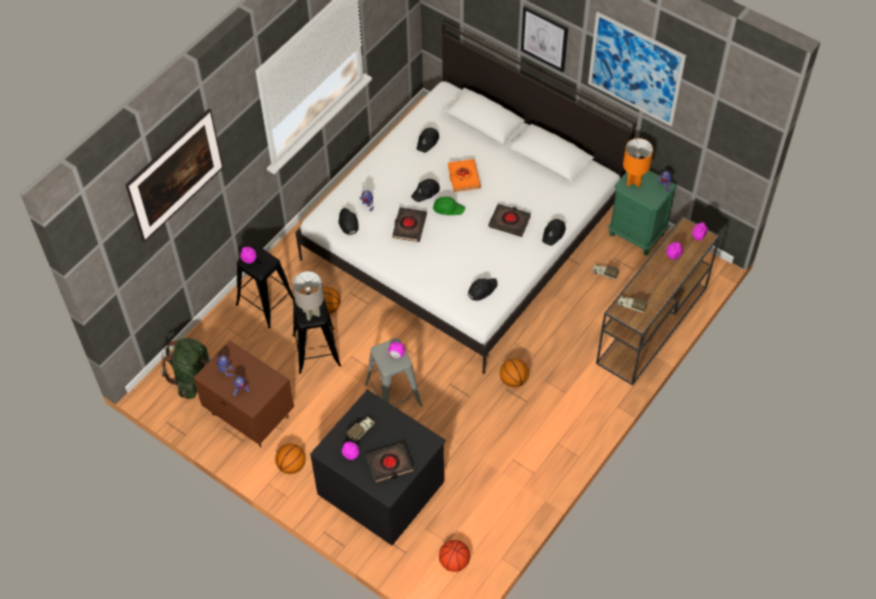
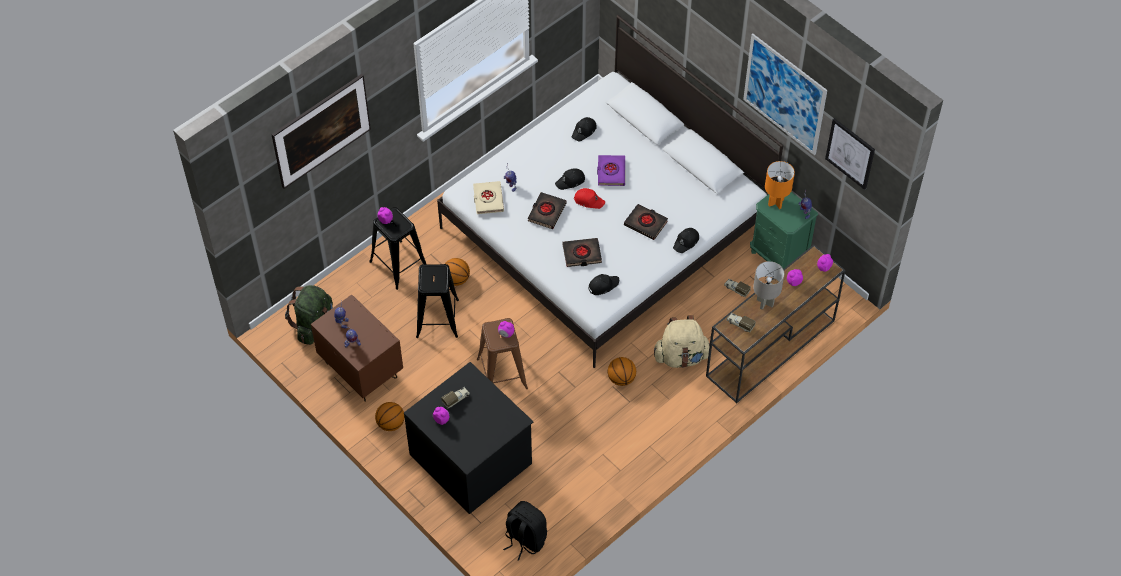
camera: 10 degrees right, 0 degrees up
grey table lamp [293,271,324,321] -> grey table lamp moved to [753,261,784,310]
black cap [338,208,359,235] -> beige book [473,181,504,214]
grey stool [365,338,423,407] -> brown stool [477,318,528,389]
black book [366,443,414,483] -> black book moved to [563,238,602,267]
green cap [433,196,465,215] -> red cap [574,188,605,209]
basketball [439,540,470,572] -> black backpack [503,501,547,561]
orange book [448,159,481,192] -> purple book [597,155,625,186]
picture [521,6,568,72] -> picture moved to [825,118,875,190]
none -> beige backpack [654,315,710,368]

